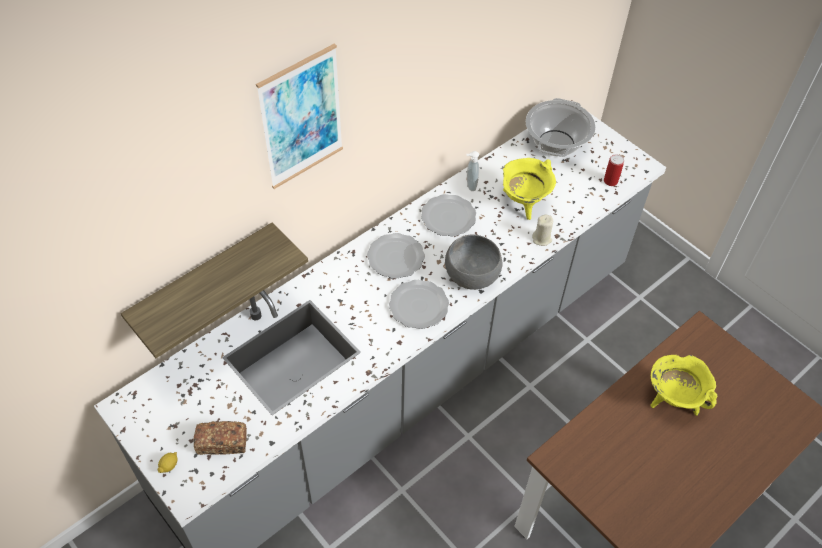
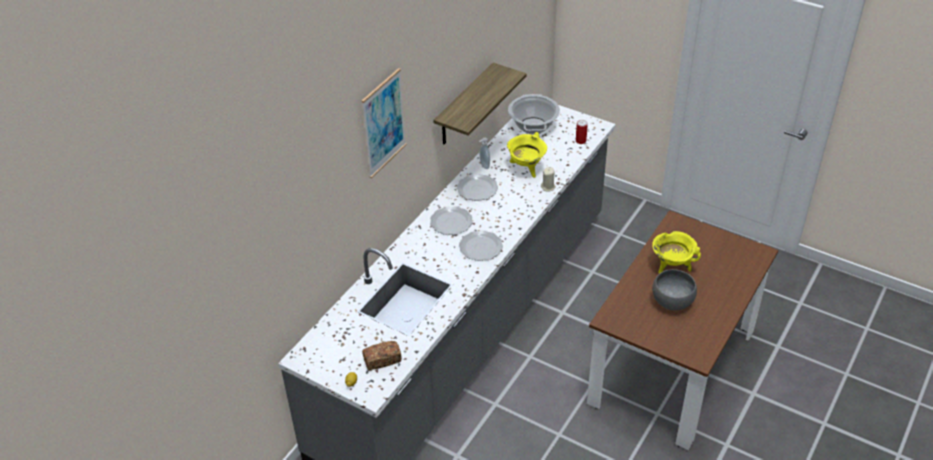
camera: 15 degrees left, 10 degrees down
shelf [121,223,308,358] -> shelf moved to [433,63,526,144]
grey bowl [445,235,502,290] -> grey bowl moved to [652,269,697,311]

